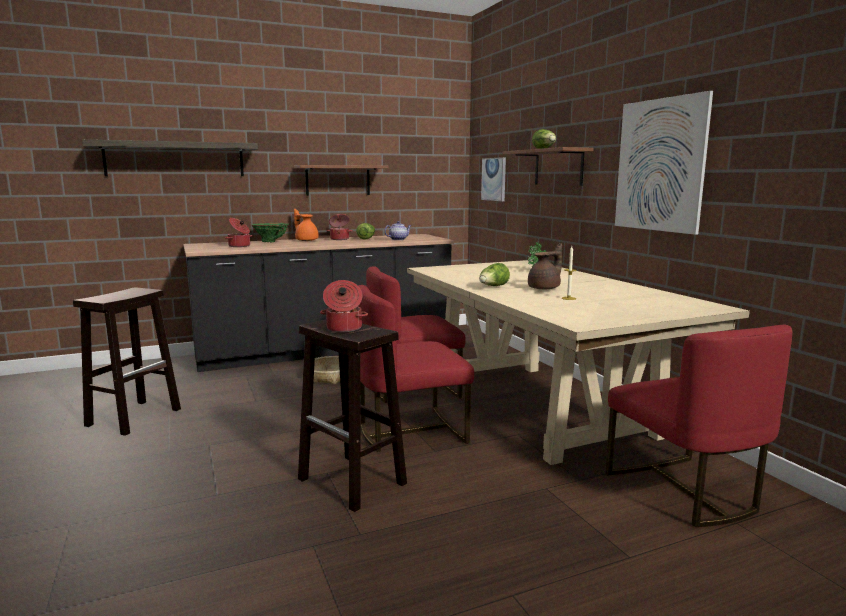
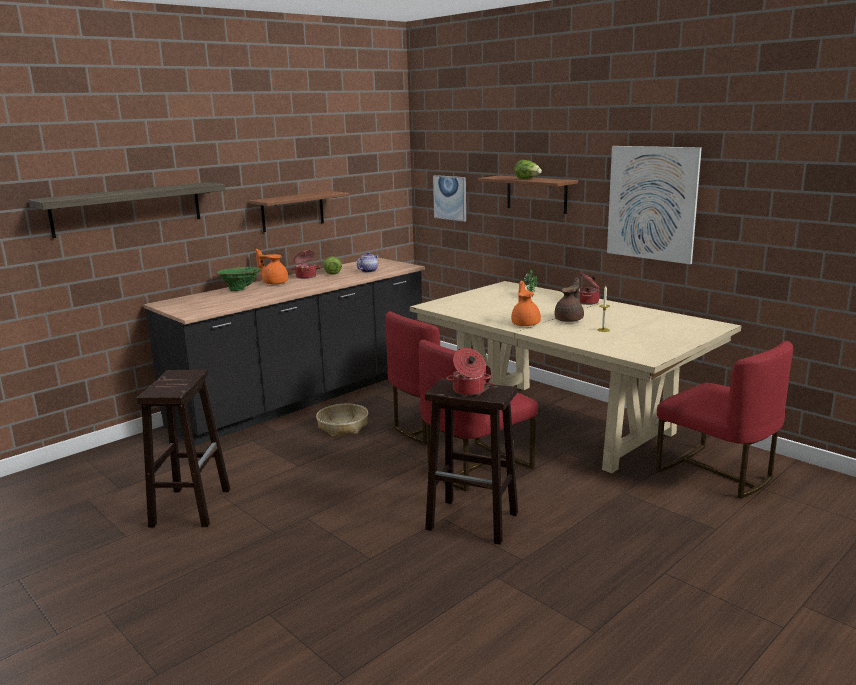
camera: 20 degrees left, 5 degrees up
cooking pot [225,218,252,247] -> cooking pot moved to [579,273,600,305]
lettuce [479,263,510,286] -> orange teapot [511,281,541,326]

